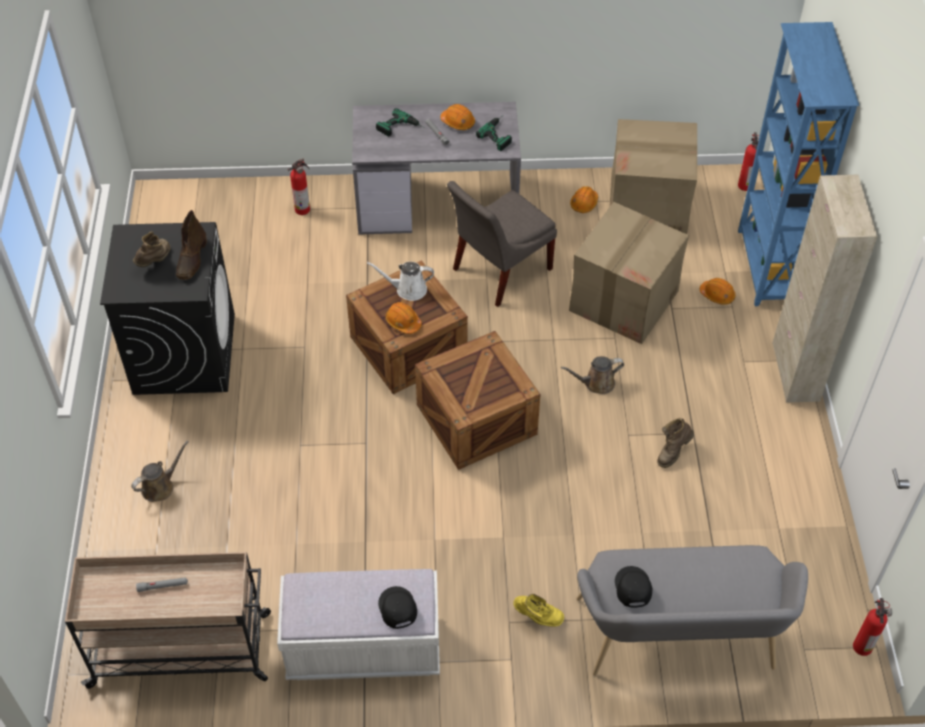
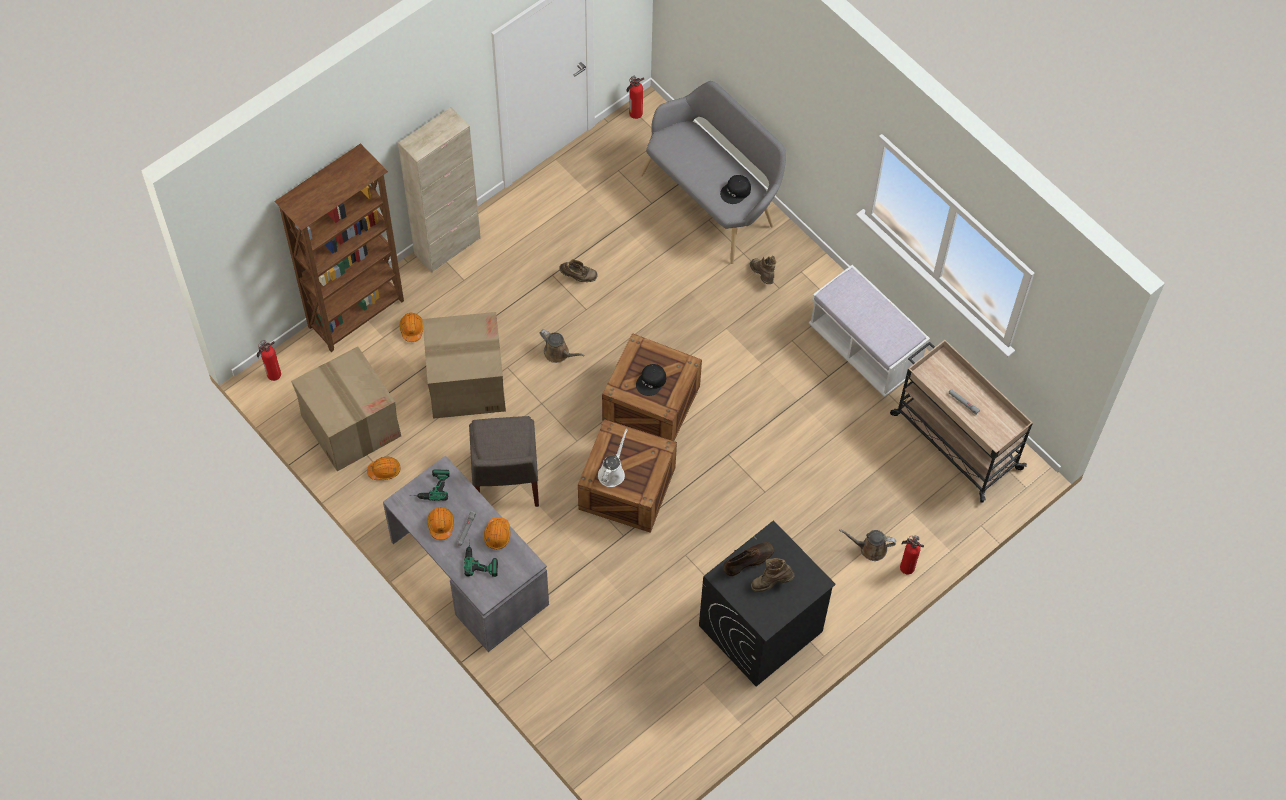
camera: 130 degrees left, 10 degrees up
fire extinguisher [287,159,310,215] -> fire extinguisher moved to [900,536,924,574]
white watering can [367,262,434,301] -> white watering can turned 120 degrees counterclockwise [598,429,628,487]
black cap [378,586,417,629] -> black cap moved to [636,364,666,396]
orange hard hat [385,302,422,334] -> orange hard hat moved to [484,517,511,549]
grey chair [447,181,557,307] -> grey chair turned 75 degrees clockwise [469,416,539,507]
yellow boot [513,594,564,627] -> brown boot [750,256,776,284]
blue bookcase [738,22,859,306] -> brown bookcase [274,143,404,352]

